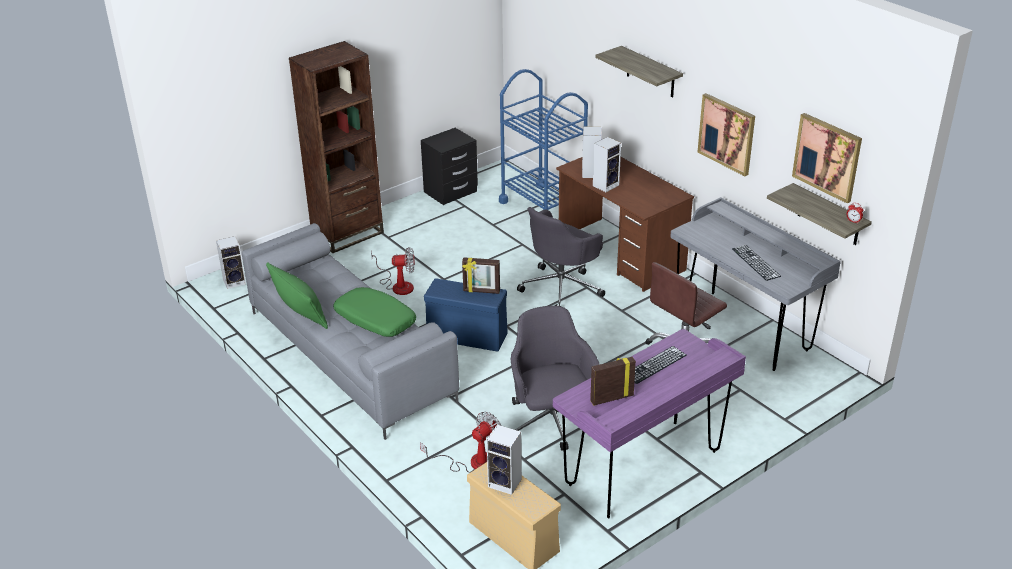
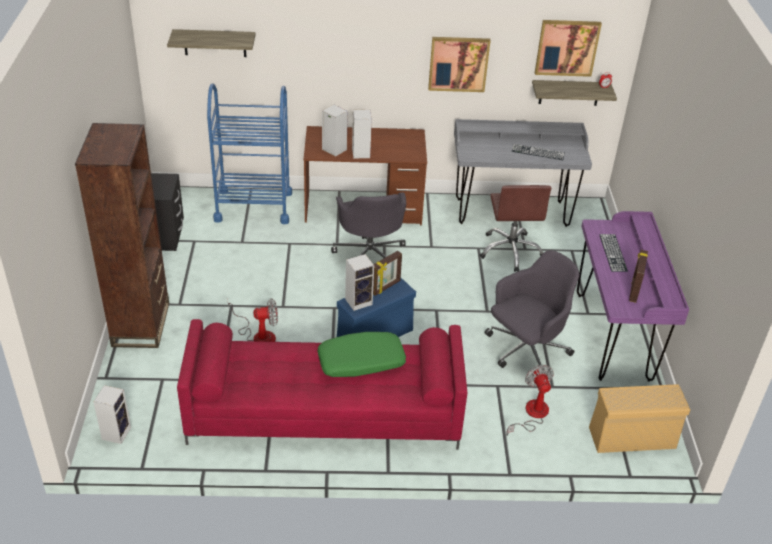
camera: 55 degrees left, 5 degrees up
grey sofa [242,223,459,440] -> red sofa [177,319,467,450]
green pillow [266,262,328,329] -> none
fan [371,247,415,295] -> fan turned 45 degrees clockwise [227,298,278,342]
speaker [487,425,522,495] -> speaker moved to [345,254,374,311]
grey office chair [511,306,600,450] -> grey office chair turned 120 degrees clockwise [485,250,580,379]
shelf [595,46,683,98] -> shelf moved to [167,29,256,57]

